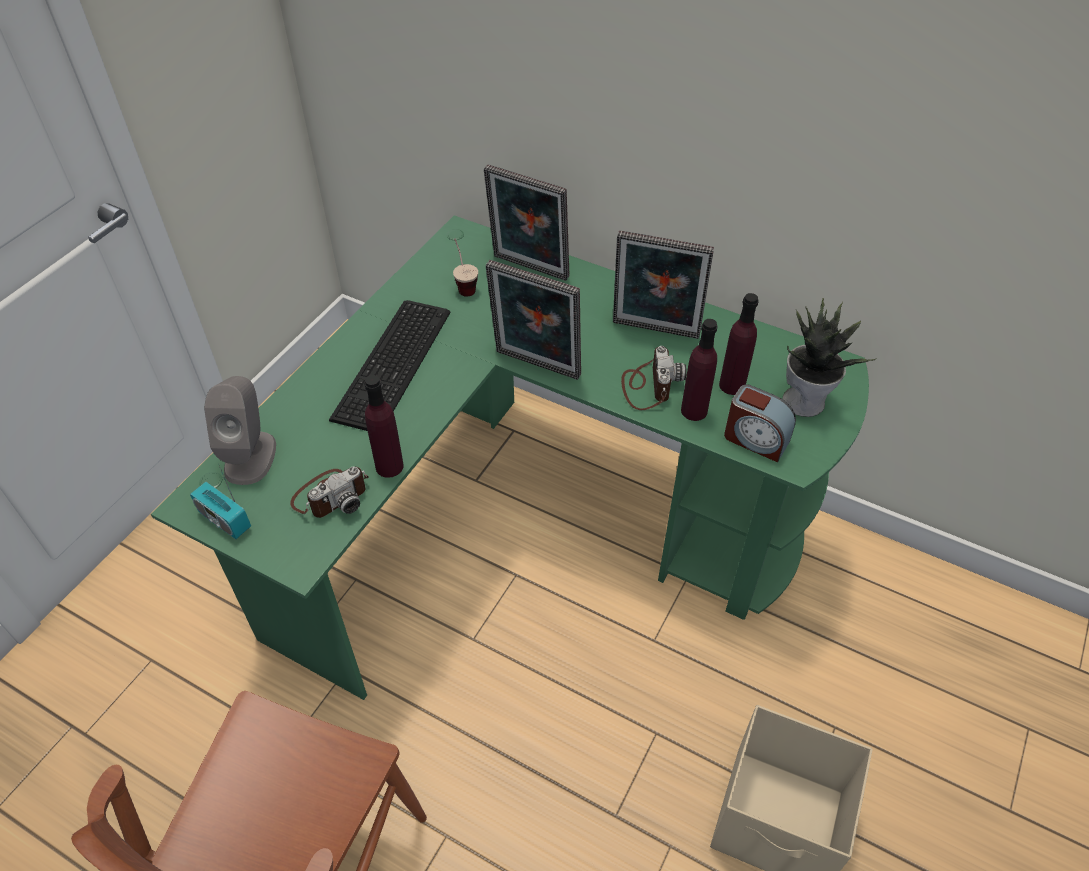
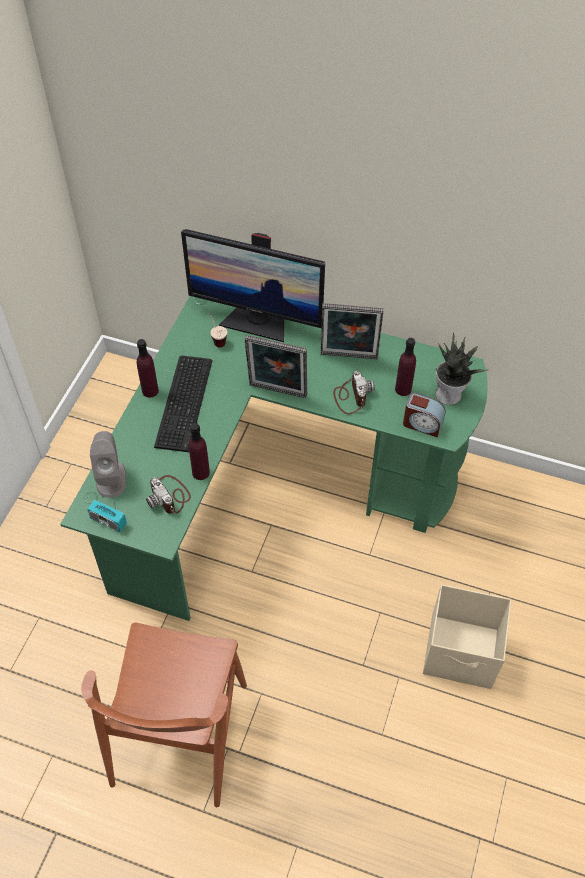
camera: 10 degrees left, 5 degrees up
camera [290,467,369,518] -> camera turned 105 degrees clockwise [146,475,191,514]
picture frame [484,164,570,281] -> monitor [181,229,325,342]
purple bottle [681,319,718,421] -> purple bottle moved to [137,339,159,398]

